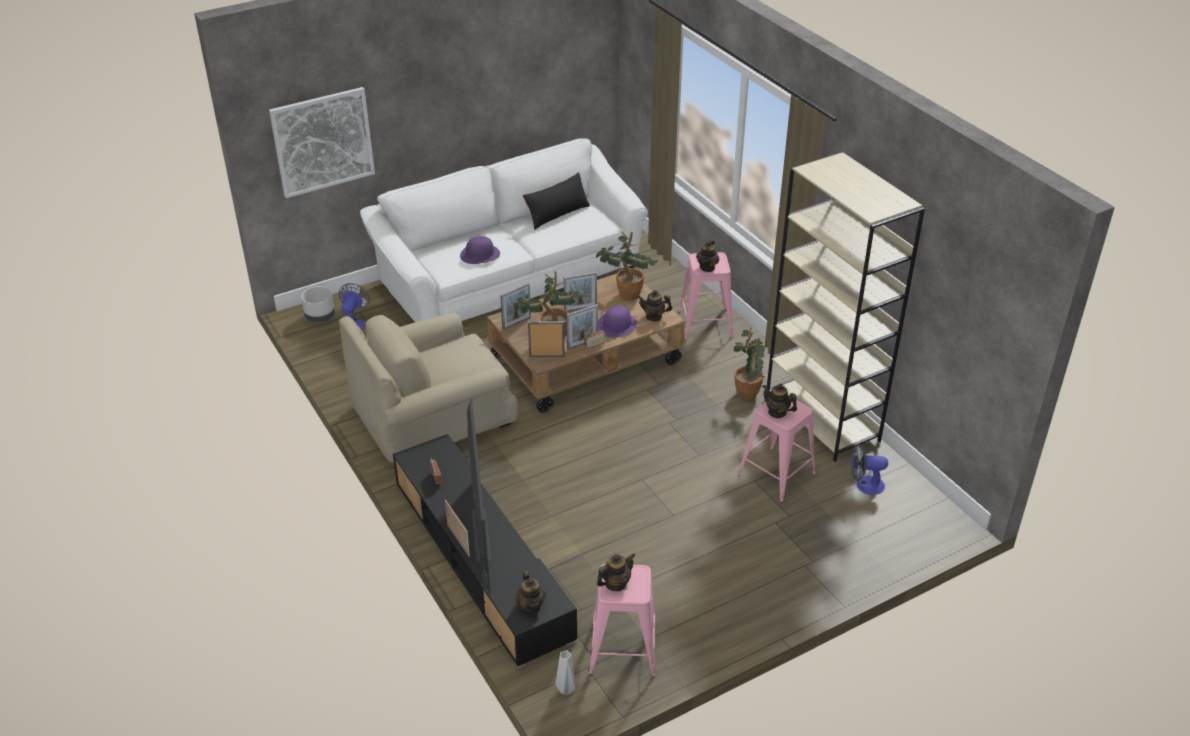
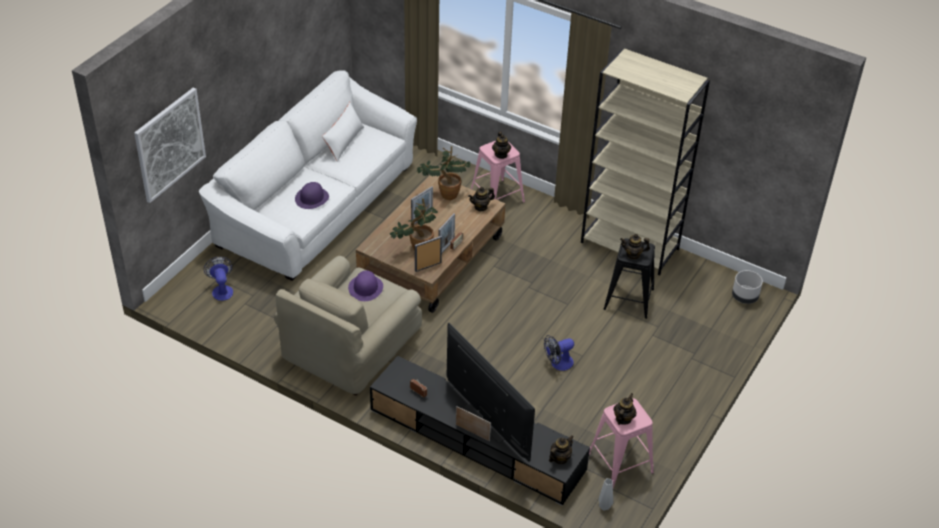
camera: 30 degrees left, 5 degrees up
grey planter [301,286,335,322] -> grey planter moved to [732,270,763,304]
picture frame [500,283,531,330] -> none
teapot [516,571,546,614] -> teapot turned 90 degrees counterclockwise [549,435,574,464]
black pillow [523,172,590,230] -> white pillow [322,102,364,162]
purple hat [598,305,638,338] -> purple hat moved to [348,270,383,301]
potted plant [734,327,765,400] -> none
pink stool [737,396,816,502] -> black stool [604,239,655,319]
fan [851,443,888,495] -> fan moved to [544,335,574,371]

